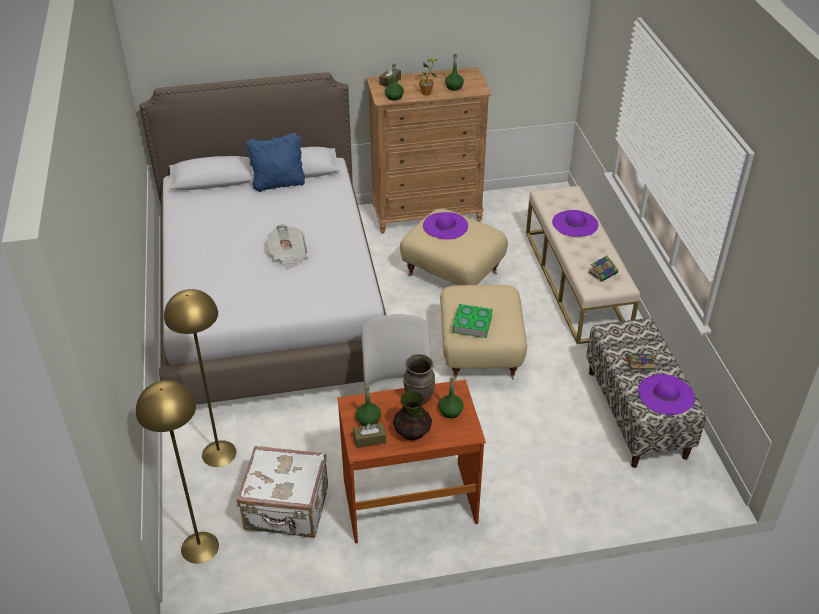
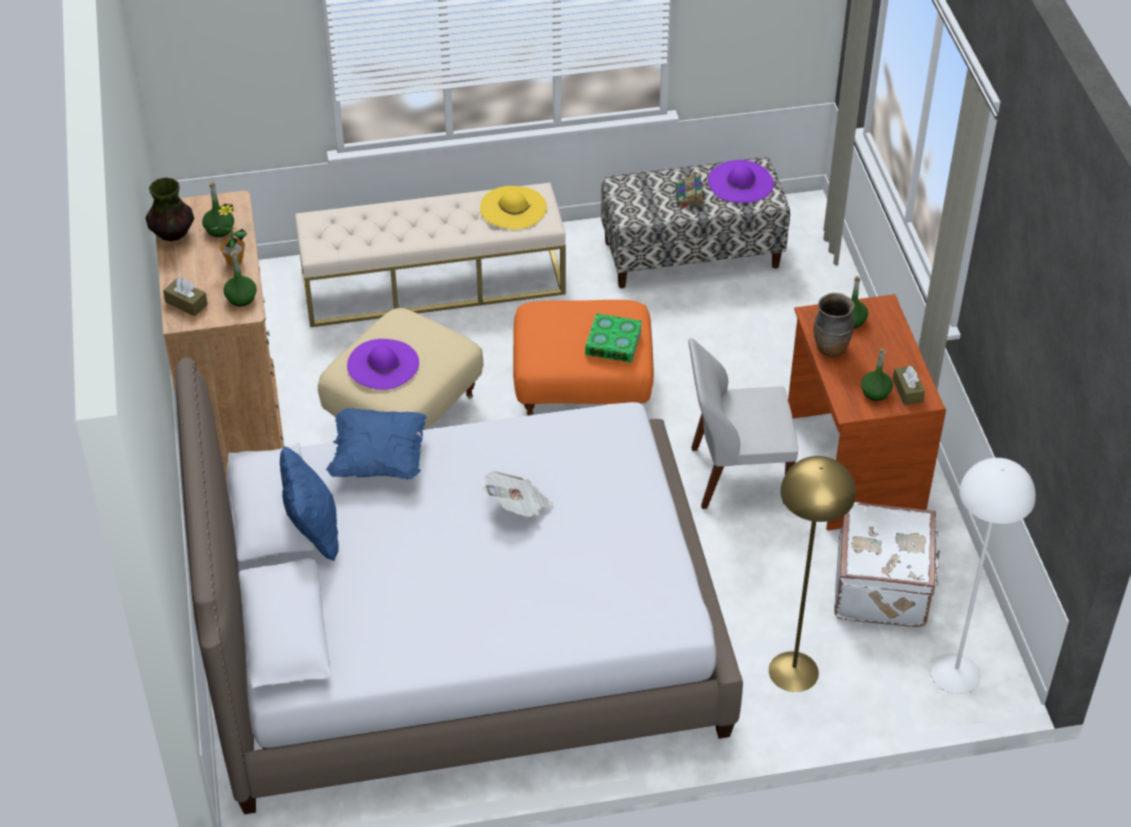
camera: 90 degrees left, 5 degrees up
yellow floor lamp [136,380,219,564] -> white floor lamp [931,458,1036,694]
vase [393,391,432,441] -> vase moved to [146,178,194,241]
beige ottoman [440,285,527,381] -> orange ottoman [513,300,654,416]
purple hat [552,210,598,237] -> none
book [588,255,618,282] -> yellow hat [480,186,547,230]
none -> blue pillow [326,408,427,480]

